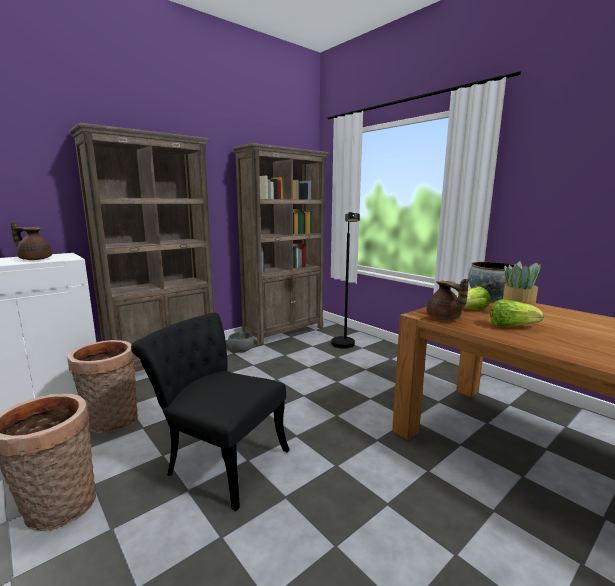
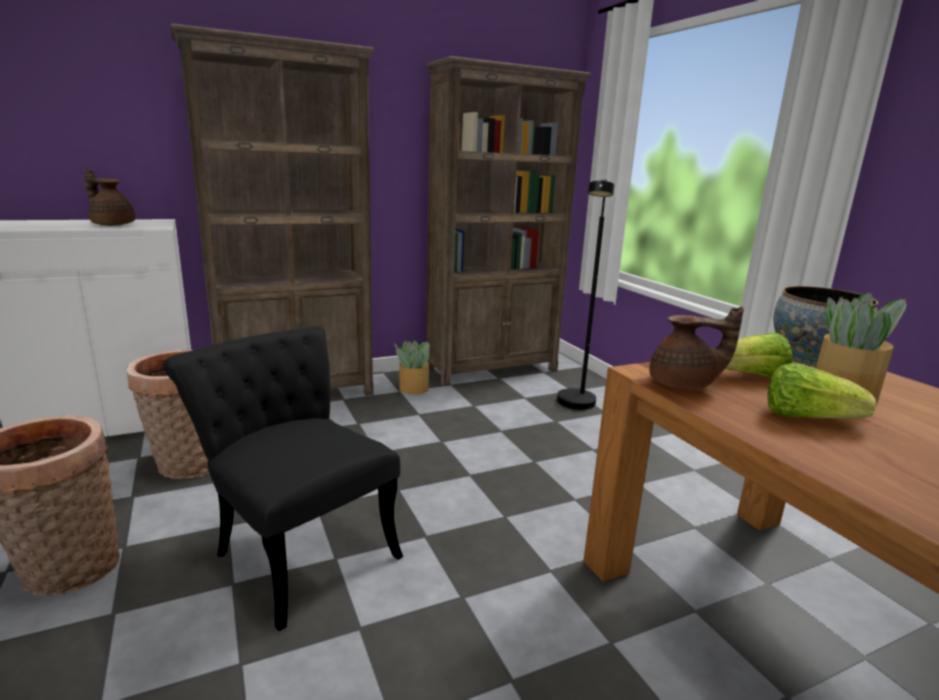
camera: 15 degrees right, 5 degrees up
grey bowl [228,332,254,353] -> potted plant [394,340,430,394]
brown teapot [427,278,469,320] -> brown teapot turned 75 degrees counterclockwise [649,306,744,390]

